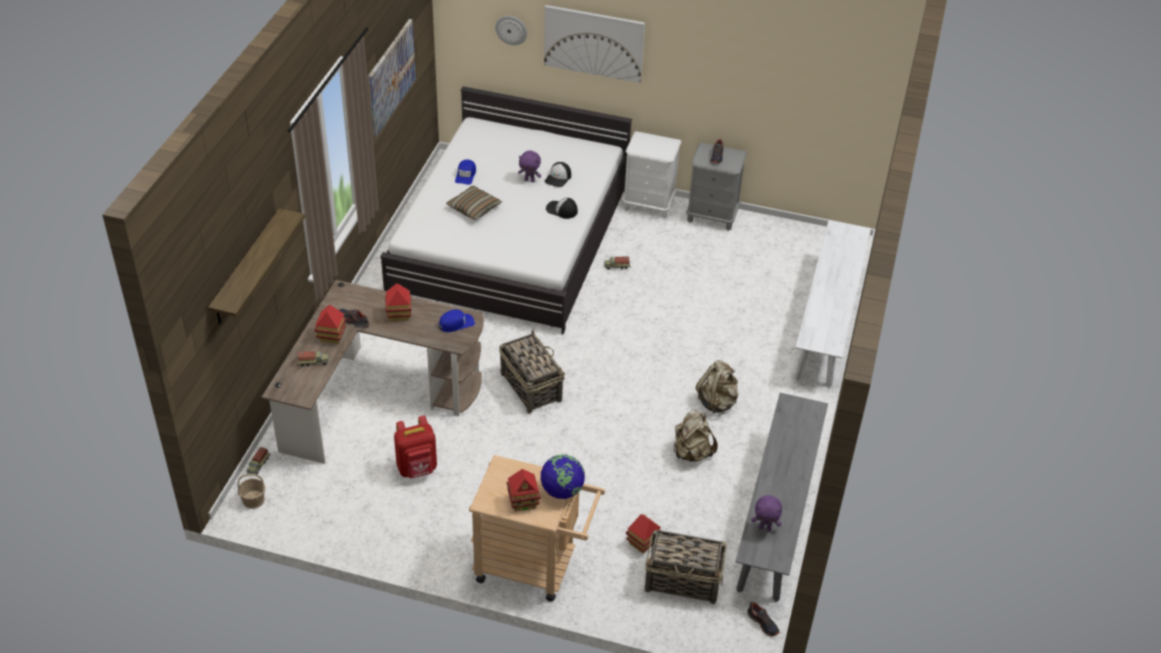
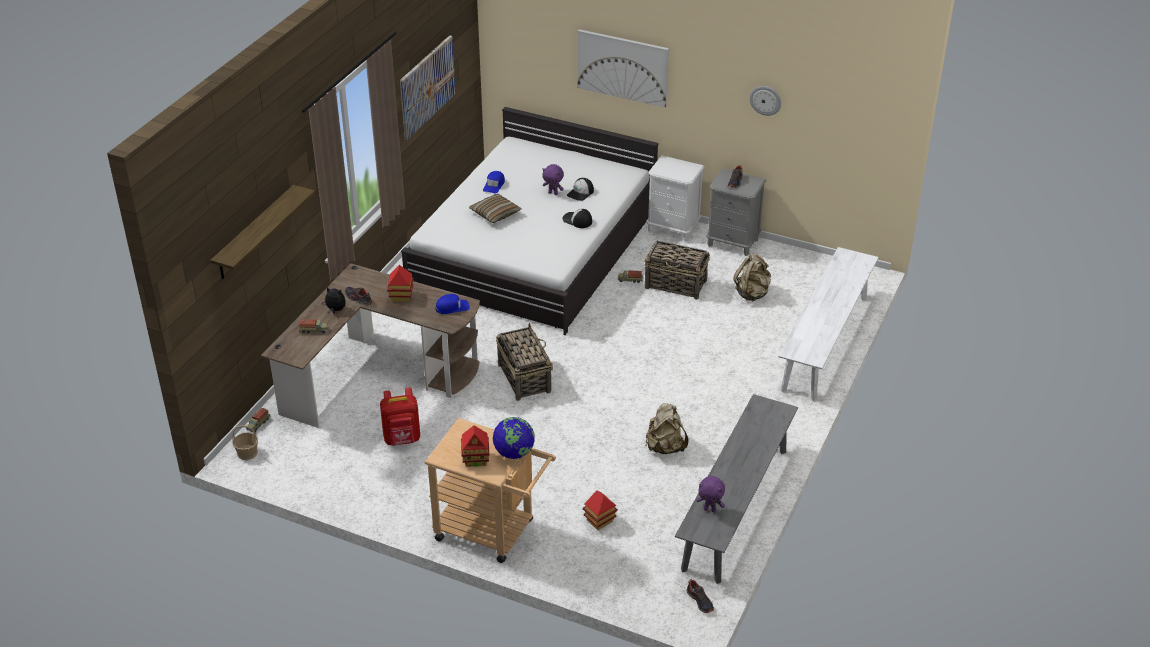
camera: 10 degrees right, 5 degrees down
toy house [314,305,346,344] -> plush toy [322,287,346,314]
wall clock [495,16,527,45] -> wall clock moved to [750,86,781,116]
basket [645,530,727,604] -> basket moved to [644,241,710,300]
beige backpack [696,360,738,415] -> beige backpack moved to [733,253,771,302]

